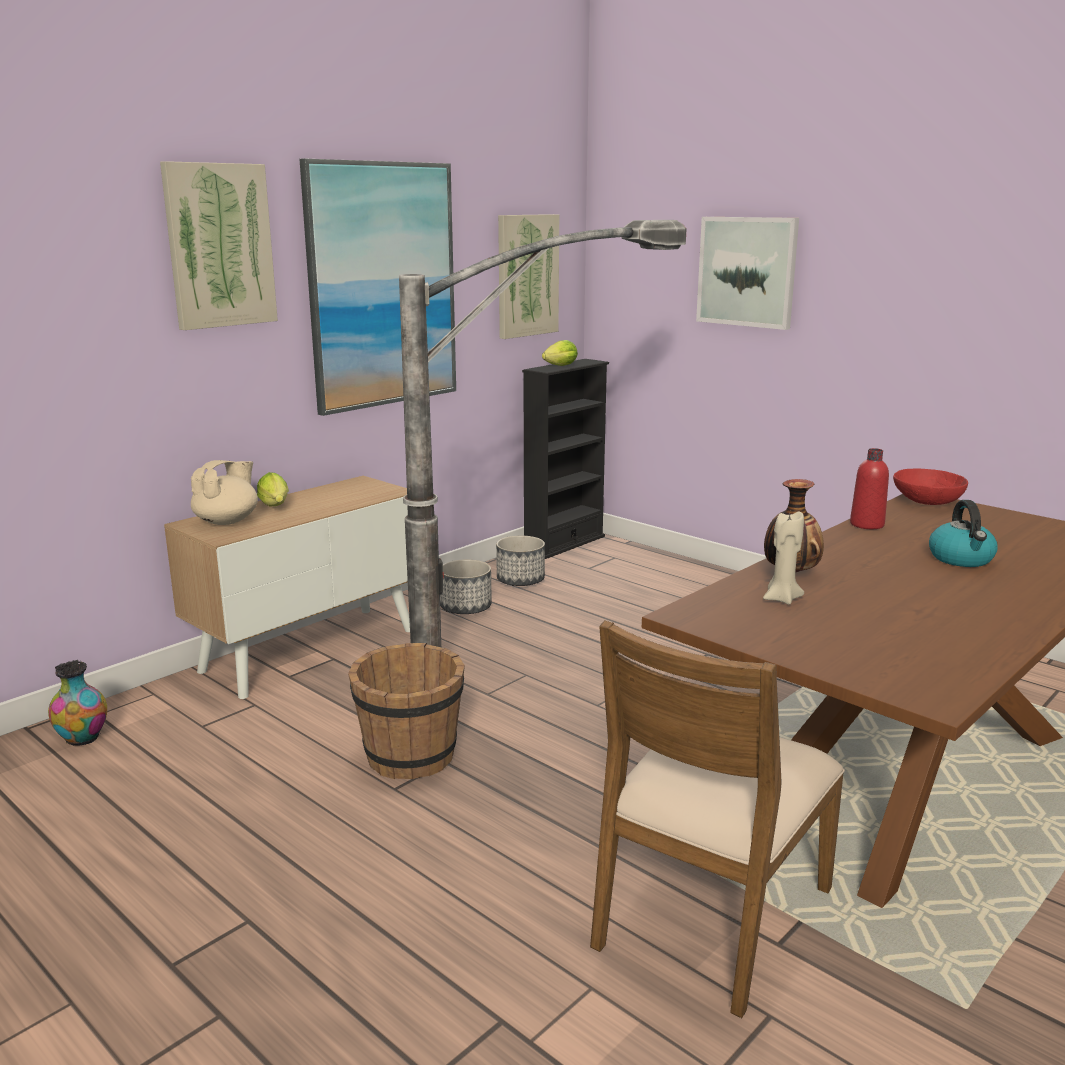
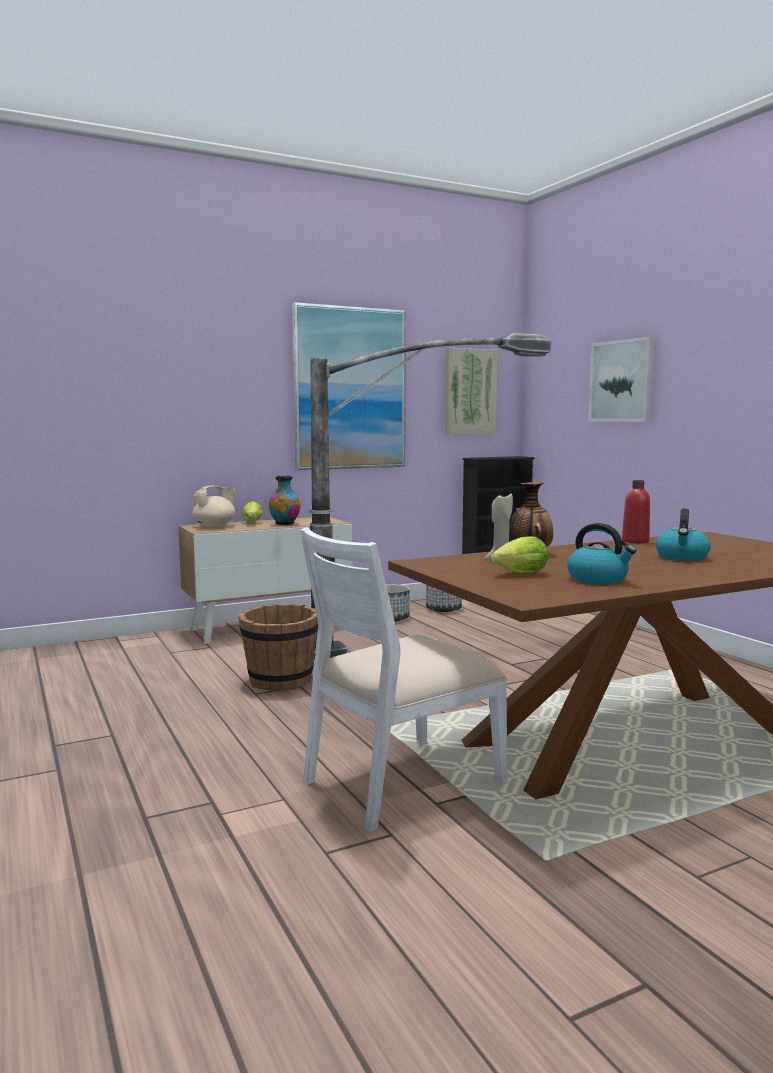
camera: 20 degrees right, 10 degrees down
vase [48,660,107,746] -> vase moved to [269,476,301,525]
picture [160,161,278,330] -> none
lettuce [542,340,578,366] -> lettuce moved to [491,536,548,573]
brown chair [590,620,845,1018] -> white chair [300,527,507,832]
red bowl [893,468,968,505] -> none
none -> kettle [567,523,636,584]

